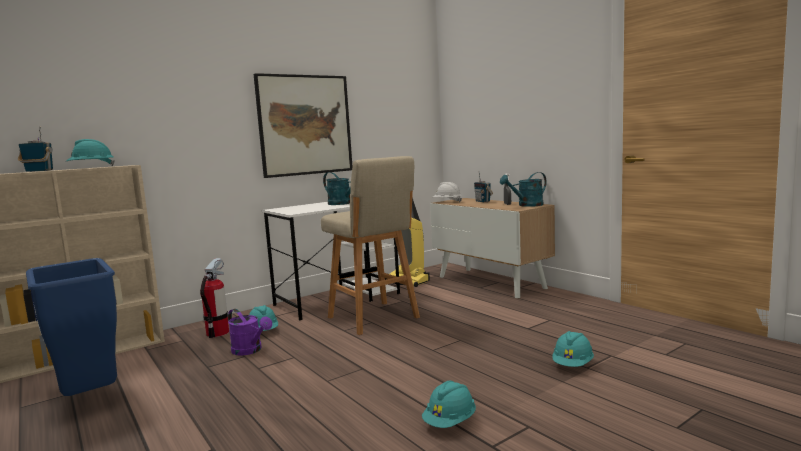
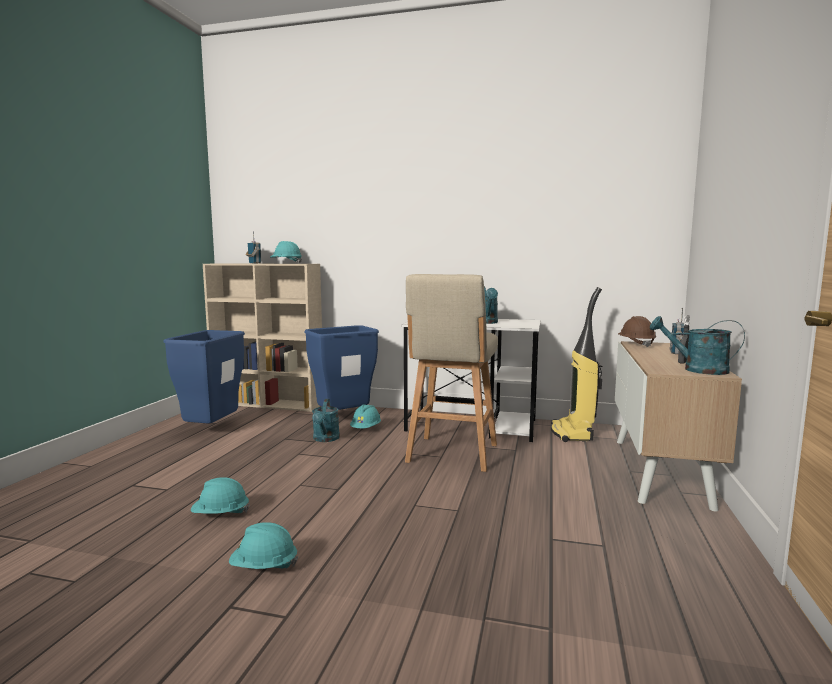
camera: 50 degrees right, 0 degrees up
fire extinguisher [200,258,229,338] -> blue trash can [304,325,379,410]
purple watering can [228,309,272,356] -> turquoise watering can [312,399,340,442]
picture [254,73,353,178] -> none
white hard hat [433,182,462,202] -> brown hard hat [618,316,656,347]
turquoise hard hat [552,331,594,367] -> turquoise hard hat moved to [191,477,250,514]

